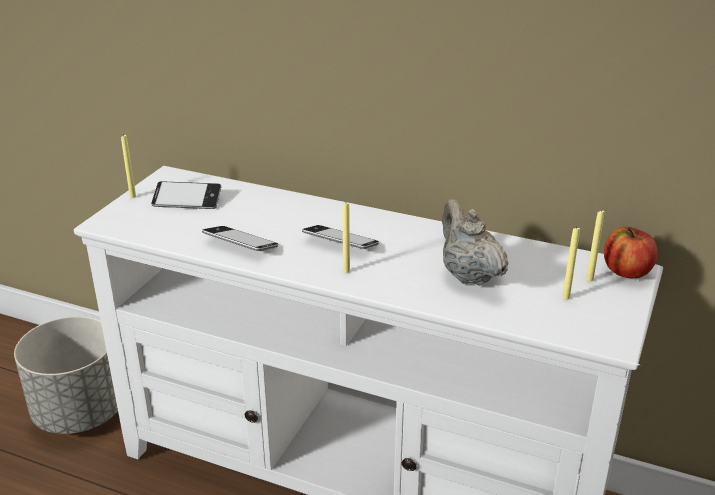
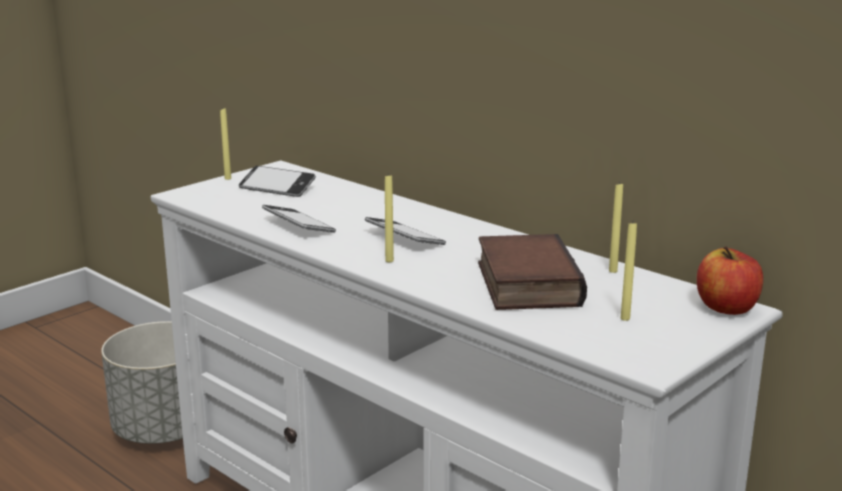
camera: 20 degrees right, 10 degrees down
beige teapot [442,199,509,286] -> book [478,234,587,310]
yellow candle [586,209,605,281] -> yellow candle moved to [609,182,623,273]

